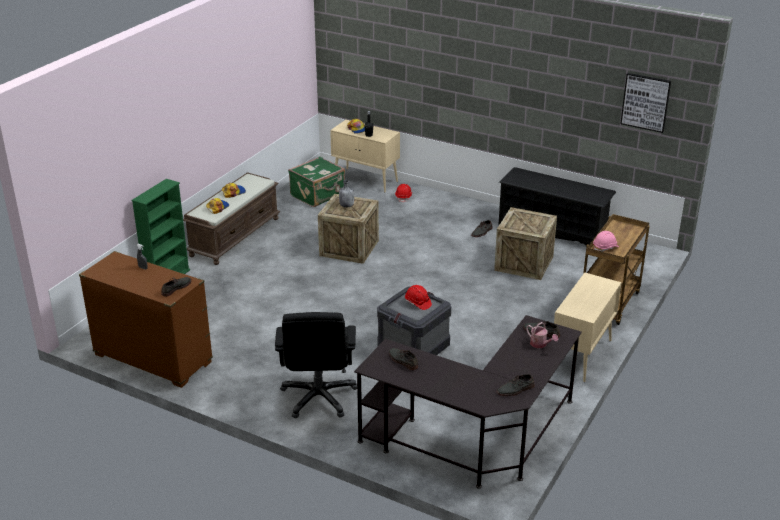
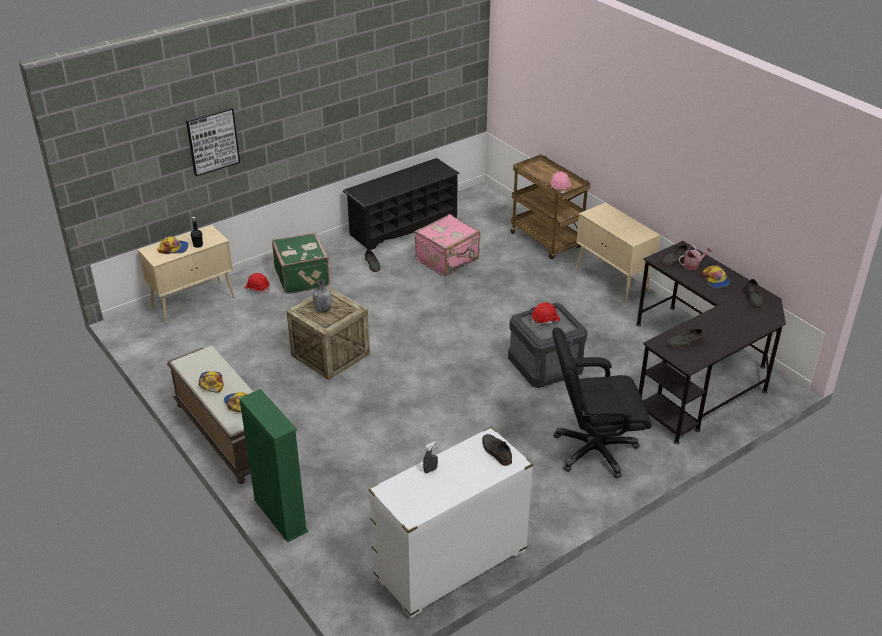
camera: 65 degrees left, 5 degrees up
brown dresser [79,251,213,388] -> white dresser [368,427,533,618]
black office chair [275,312,357,419] -> black office chair turned 150 degrees clockwise [552,327,652,478]
green suitcase [288,156,345,207] -> green suitcase moved to [272,232,330,294]
crate [494,207,557,280] -> pink suitcase [414,214,480,276]
picture [620,73,671,133] -> picture moved to [186,107,240,176]
none -> cap [703,265,730,288]

